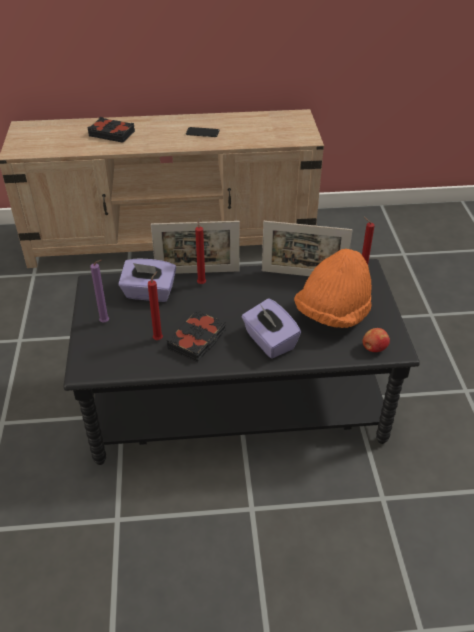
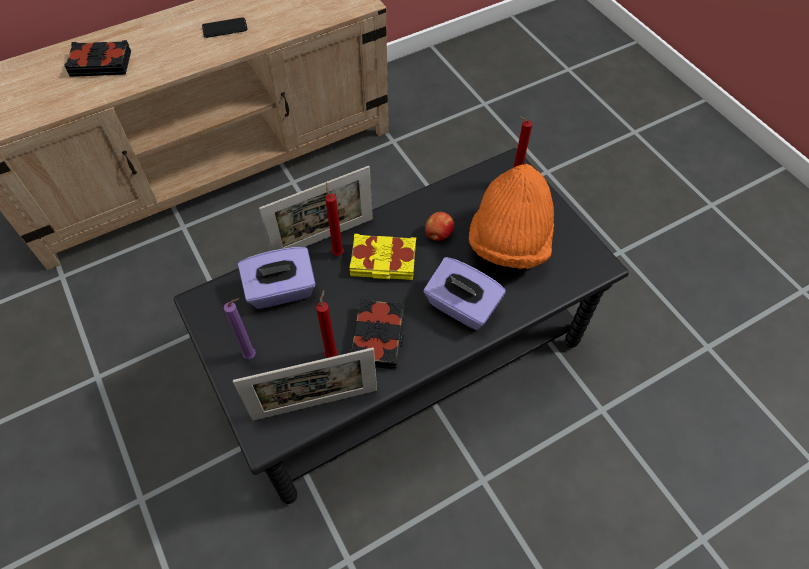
camera: 25 degrees left, 15 degrees up
picture frame [262,221,353,276] -> picture frame moved to [233,348,377,421]
apple [362,328,390,352] -> apple moved to [425,212,454,241]
none -> yellow book [349,234,416,280]

